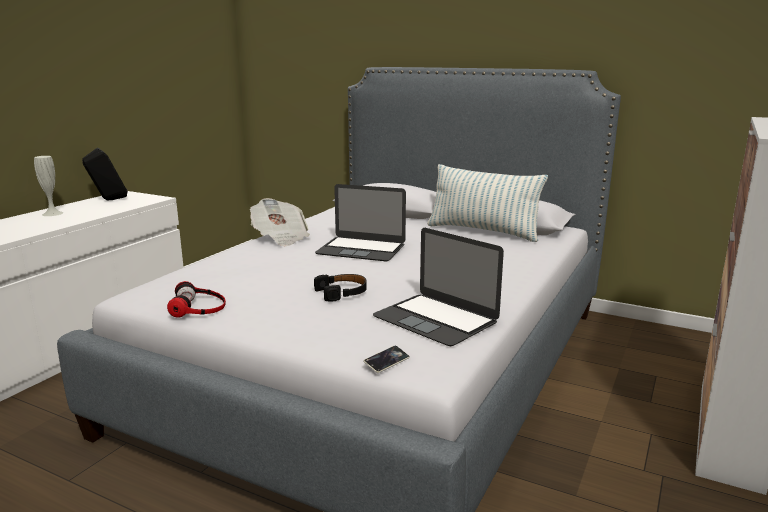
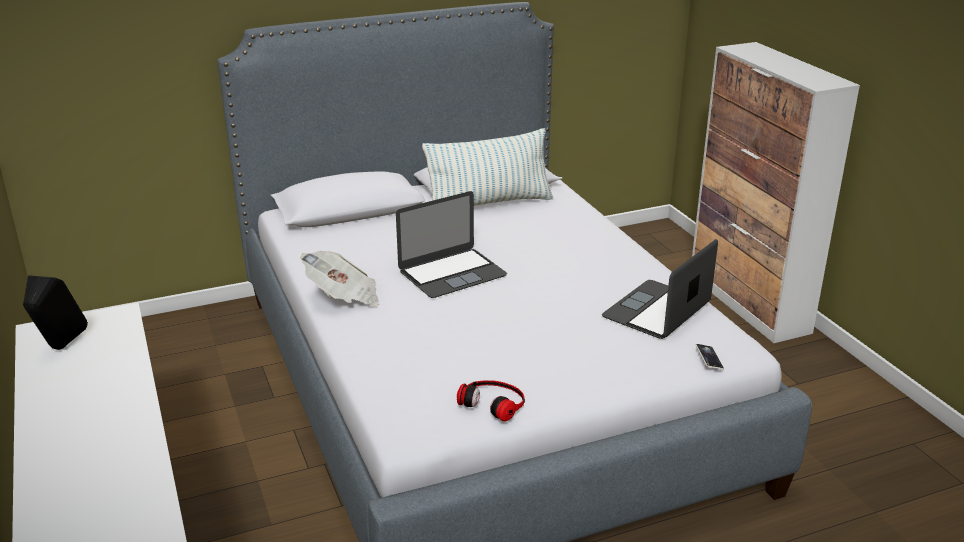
camera: 50 degrees left, 10 degrees up
white vase [34,156,63,216] -> none
black headphones [314,274,367,302] -> none
laptop [373,228,504,346] -> laptop turned 135 degrees clockwise [602,239,718,339]

